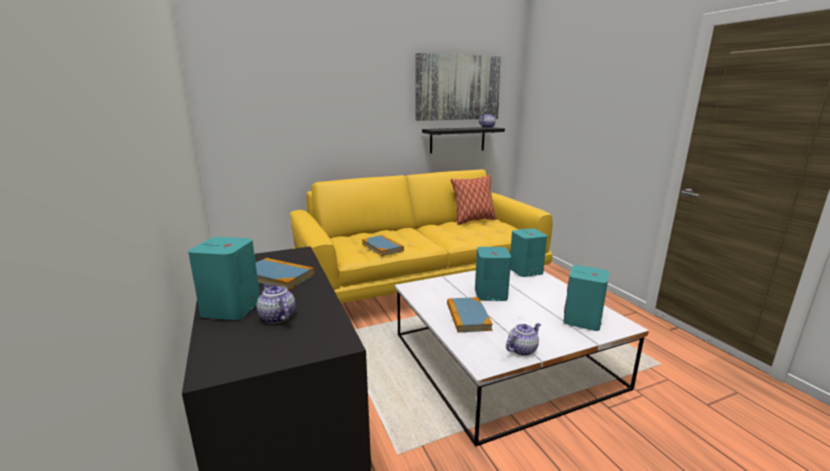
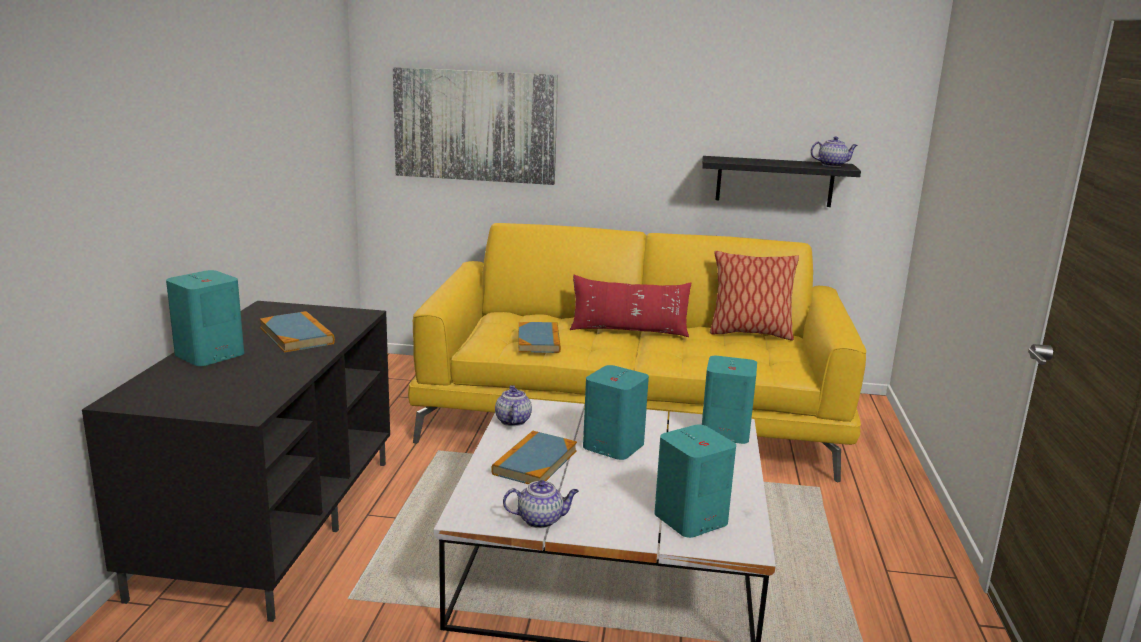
camera: 30 degrees right, 0 degrees up
teapot [257,283,295,324] -> teapot moved to [495,385,532,426]
picture [416,53,502,121] -> picture moved to [393,67,558,185]
none -> red pillow [570,275,691,337]

